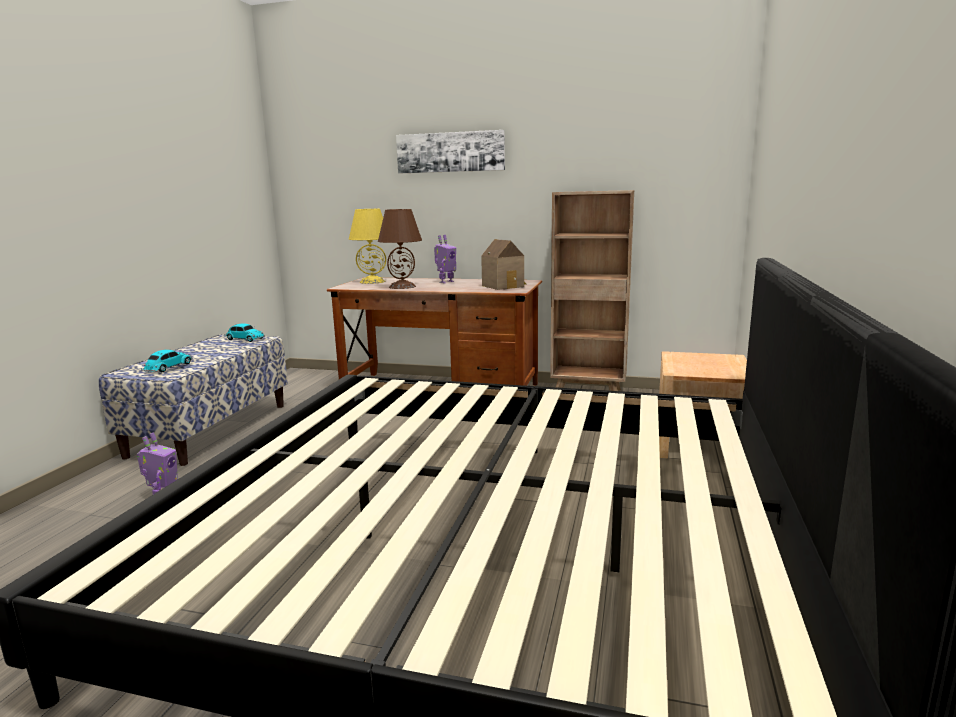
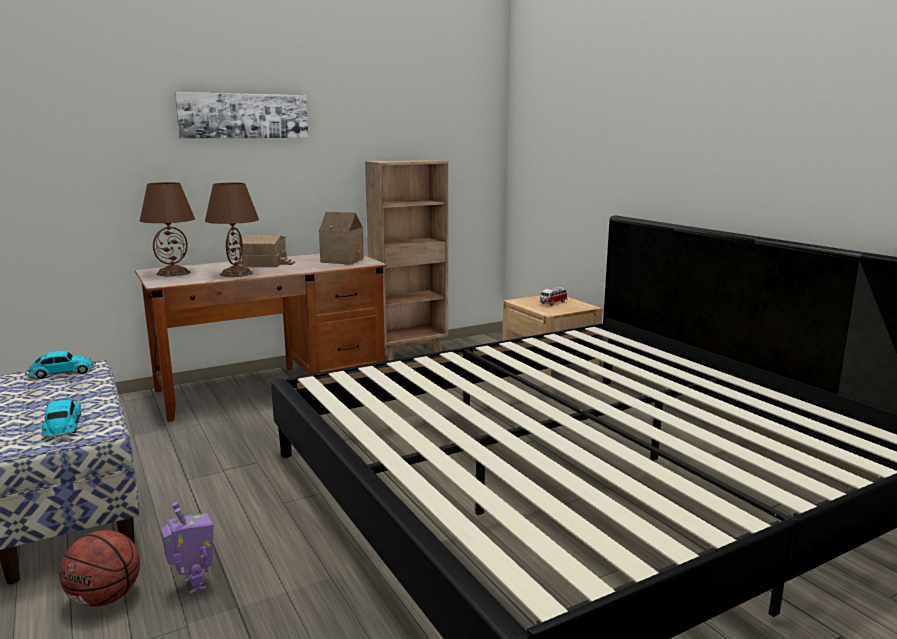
camera: 45 degrees left, 0 degrees up
yellow table lamp [349,209,386,284] -> brown table lamp [140,182,195,276]
toy robot [434,235,456,283] -> toy house [237,235,295,267]
none -> basketball [59,530,140,607]
none -> toy car [540,287,567,306]

